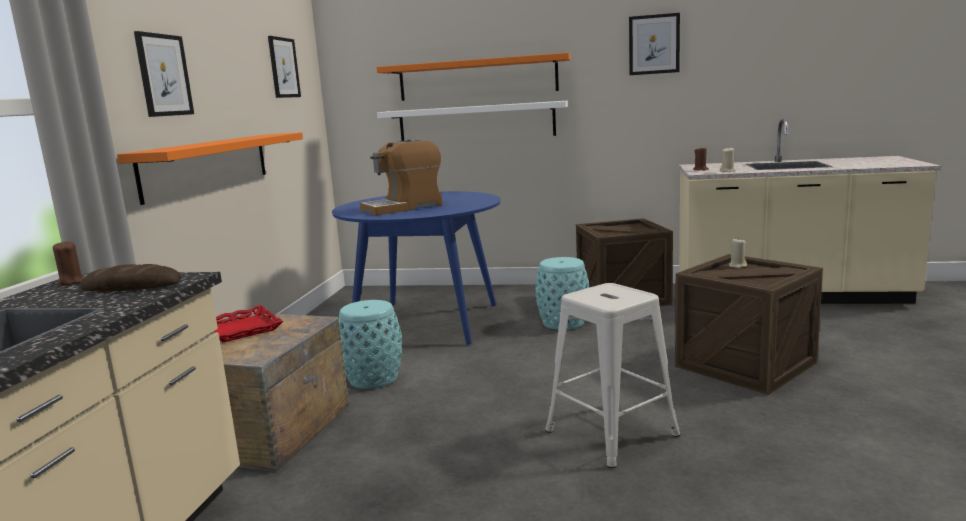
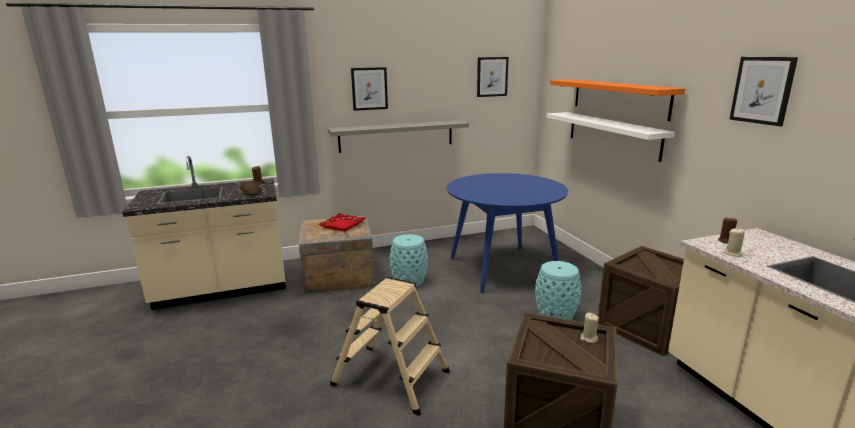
camera: 60 degrees right, 5 degrees up
orange shelf [117,132,303,205] -> grey shelf [327,120,469,153]
coffee machine [360,139,443,215] -> none
white stool [545,283,680,468] -> beige step ladder [330,277,450,416]

